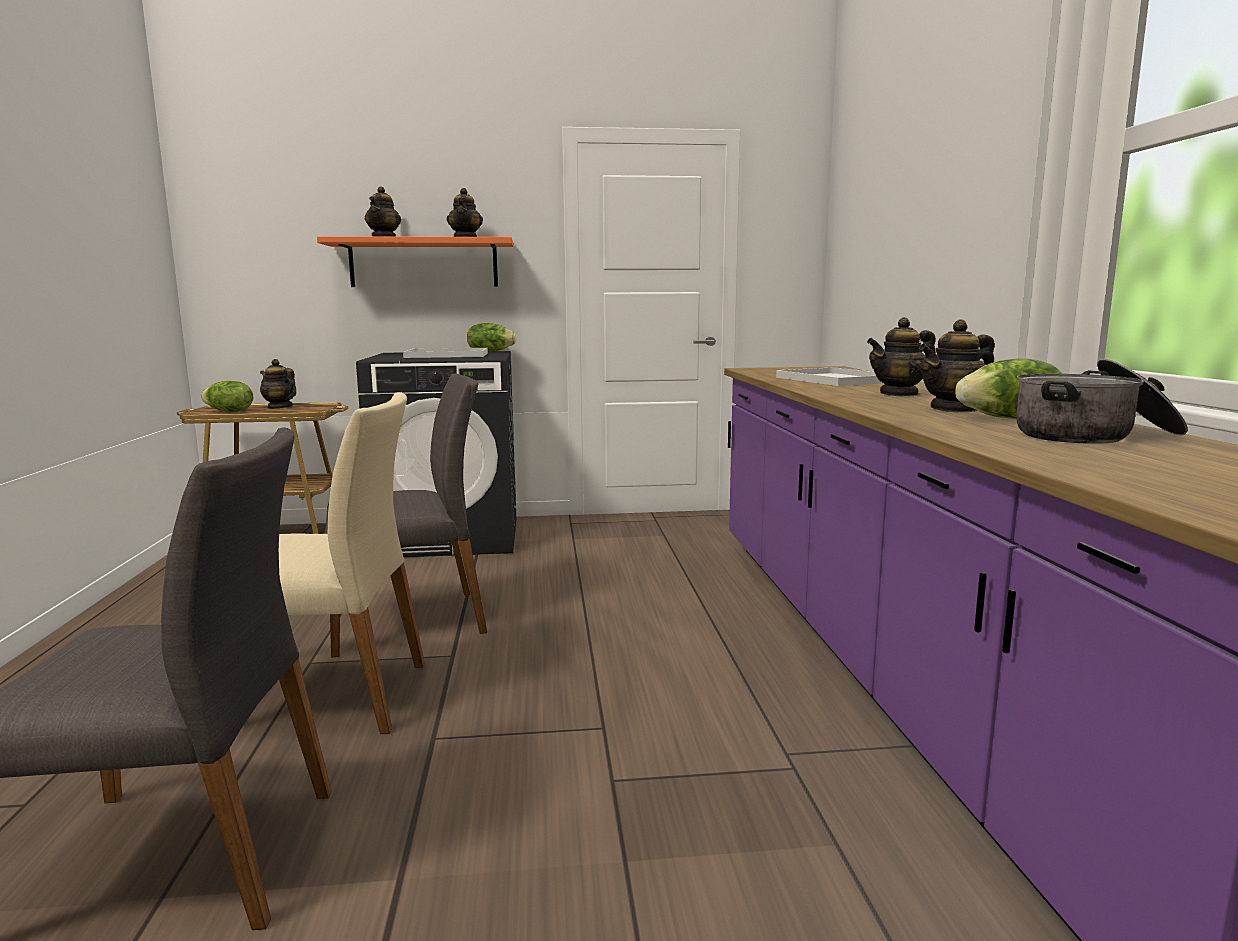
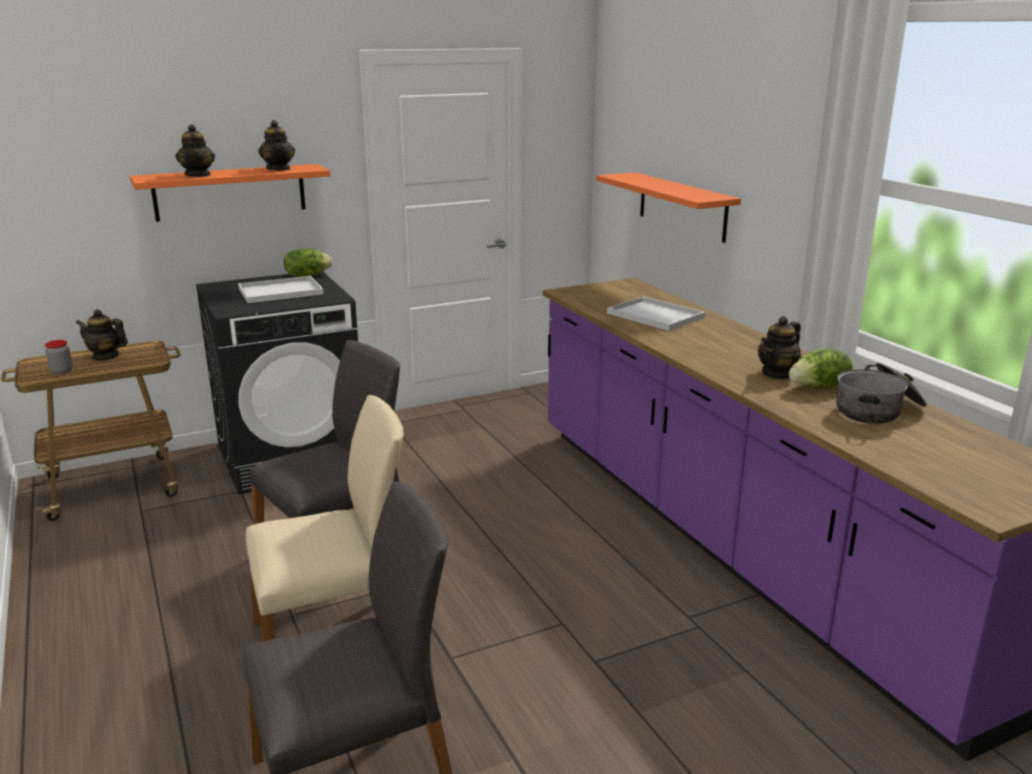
camera: 20 degrees left, 10 degrees up
lettuce [201,381,253,412] -> jar [45,340,73,375]
teapot [867,317,936,396] -> none
none -> orange shelf [596,172,741,243]

